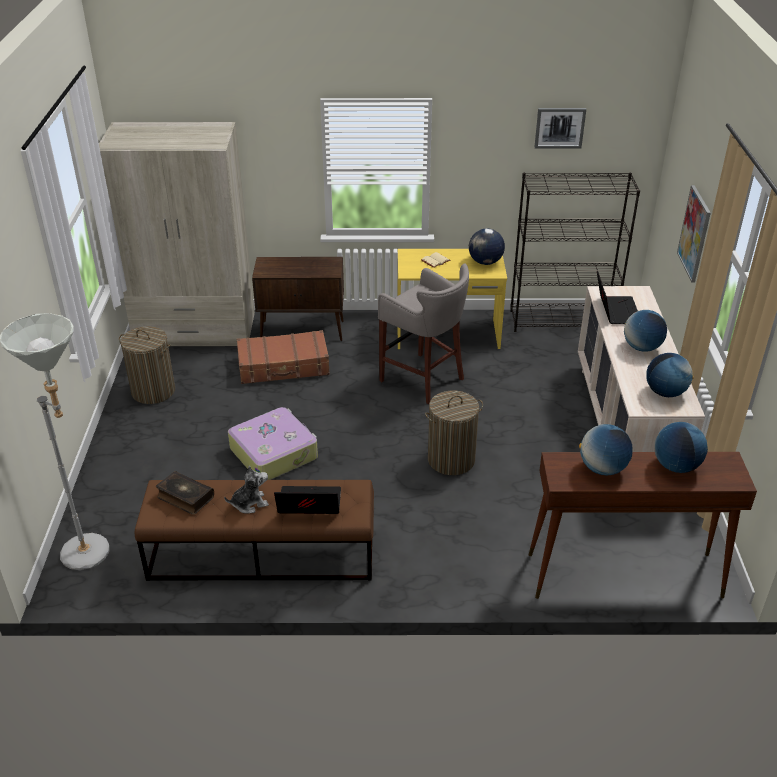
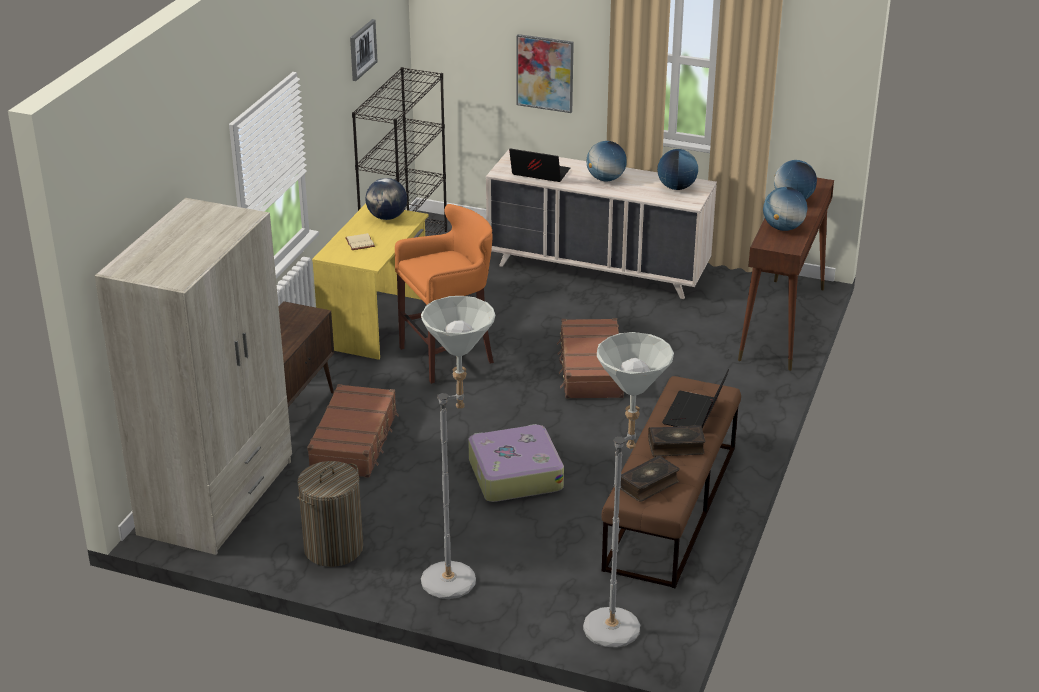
camera: 70 degrees left, 5 degrees down
plush toy [224,465,269,514] -> book [648,425,705,457]
grey stool [378,264,469,404] -> orange stool [395,204,494,384]
laundry basket [425,391,483,475] -> brown suitcase [557,318,624,399]
none -> grey floor lamp [421,296,495,599]

